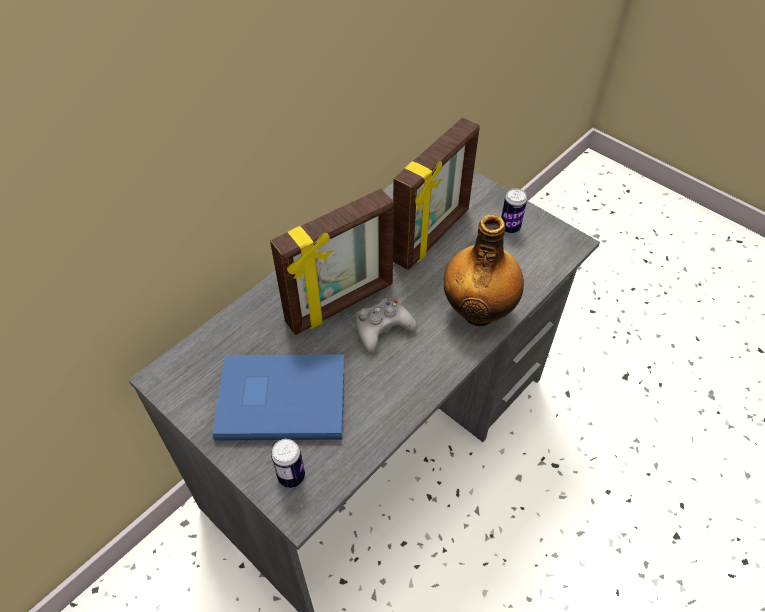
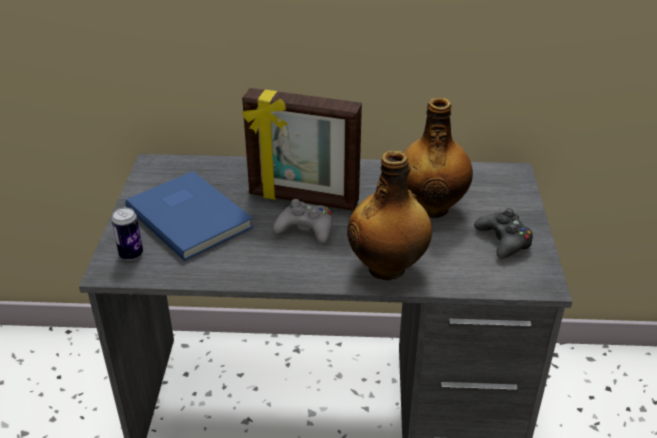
camera: 50 degrees right, 15 degrees down
picture frame [393,118,480,270] -> bottle [403,97,473,218]
can [501,188,527,233] -> black game controller [474,208,533,259]

